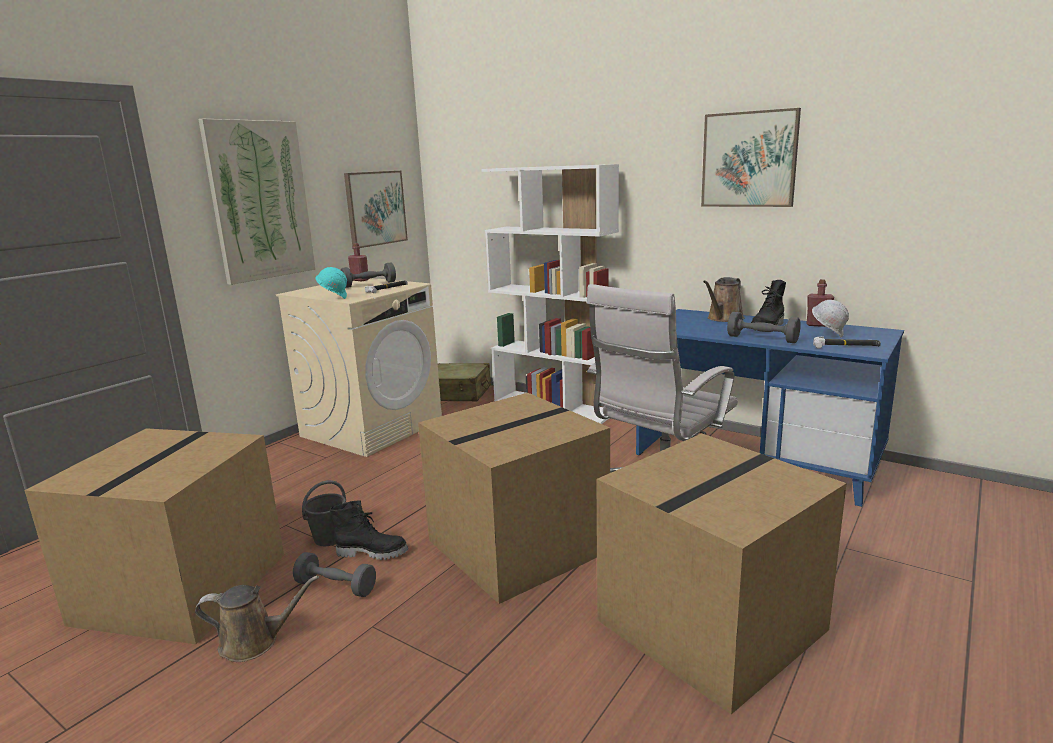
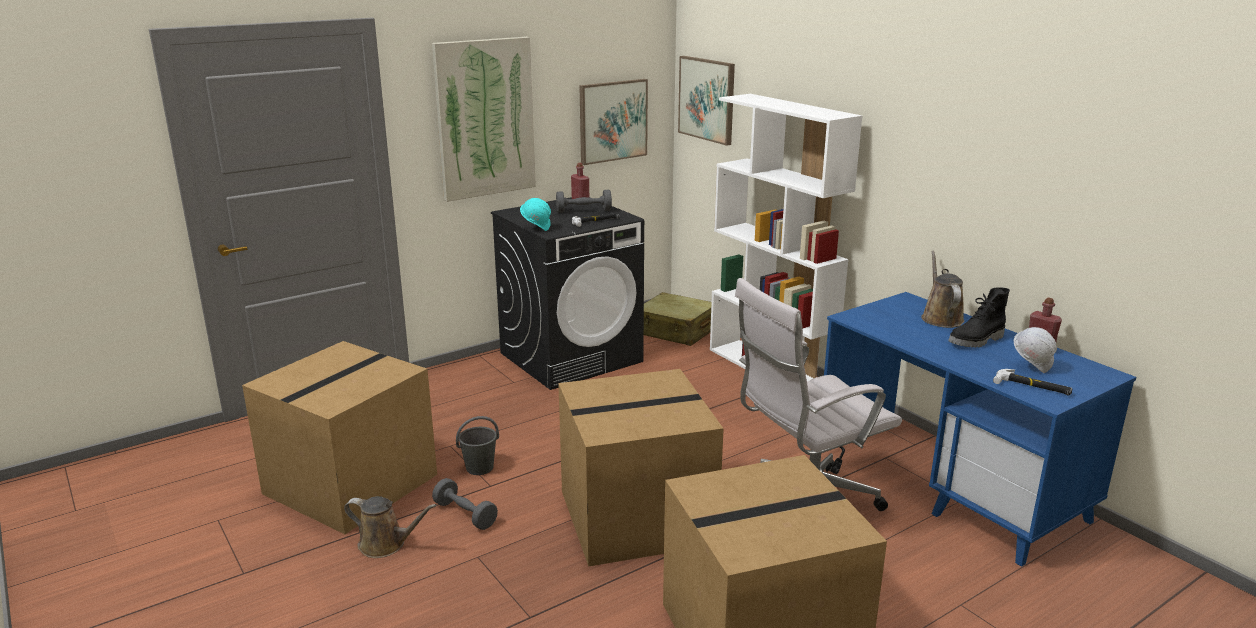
camera: 20 degrees right, 5 degrees up
beige washing machine [276,278,442,457] -> black washing machine [491,197,644,390]
black boot [330,500,408,560] -> none
picture [701,108,801,207] -> picture moved to [678,56,735,146]
brown watering can [703,277,744,322] -> brown watering can turned 120 degrees clockwise [921,251,964,328]
grey dumbbell [727,312,801,343] -> none

